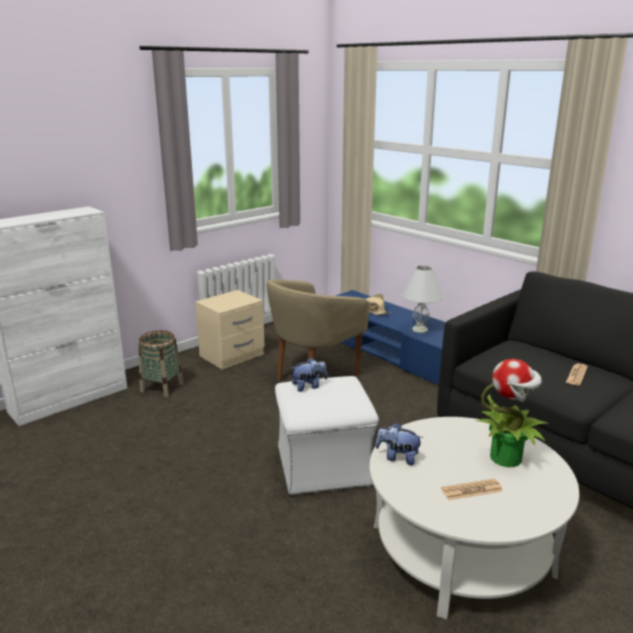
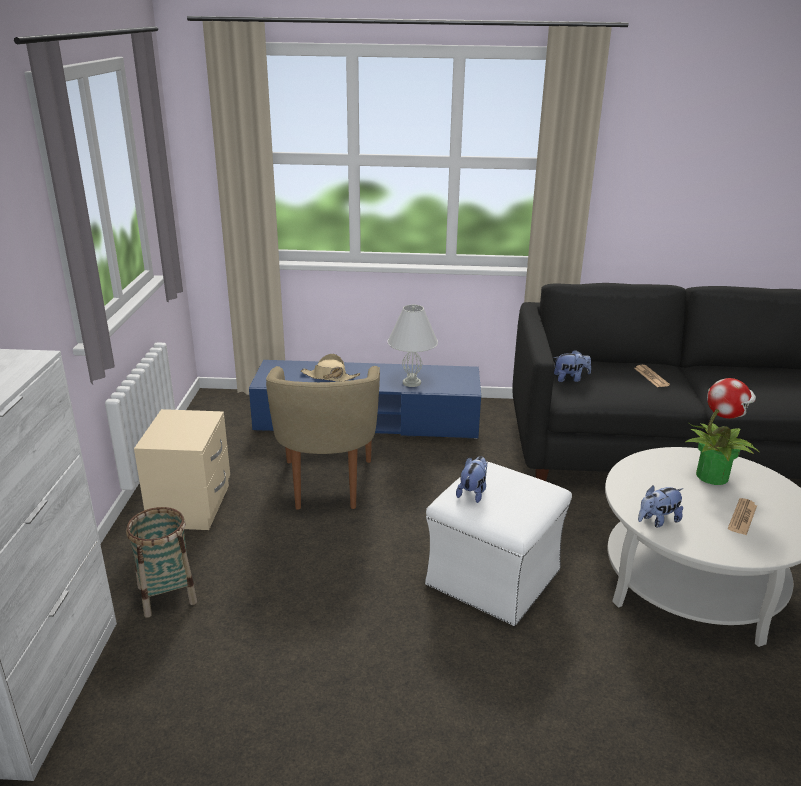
camera: 45 degrees left, 5 degrees up
none -> plush toy [554,350,591,382]

